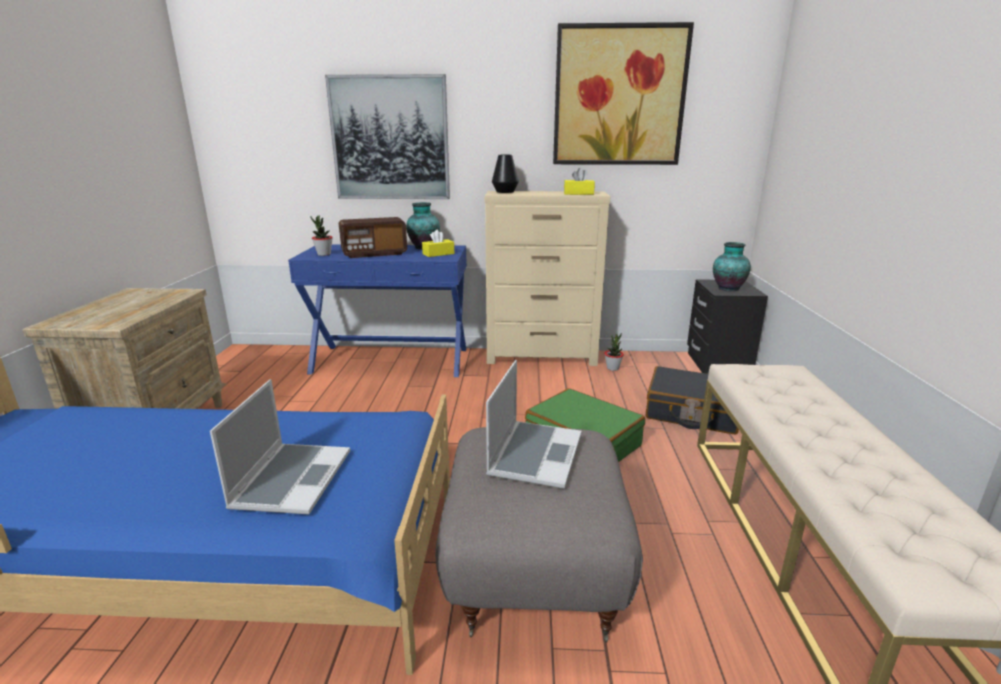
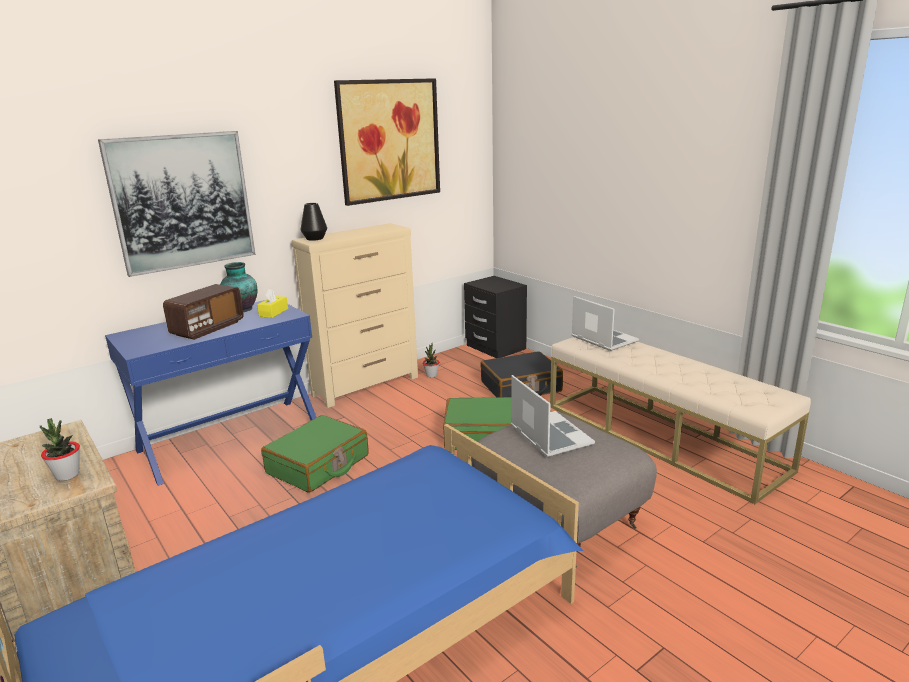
camera: 40 degrees left, 0 degrees up
laptop [210,379,350,515] -> laptop moved to [571,296,639,351]
potted plant [310,216,333,256] -> potted plant moved to [40,418,80,481]
yellow tissue box [564,168,595,195] -> none
vase [713,242,751,291] -> none
none -> green suitcase [261,415,369,493]

